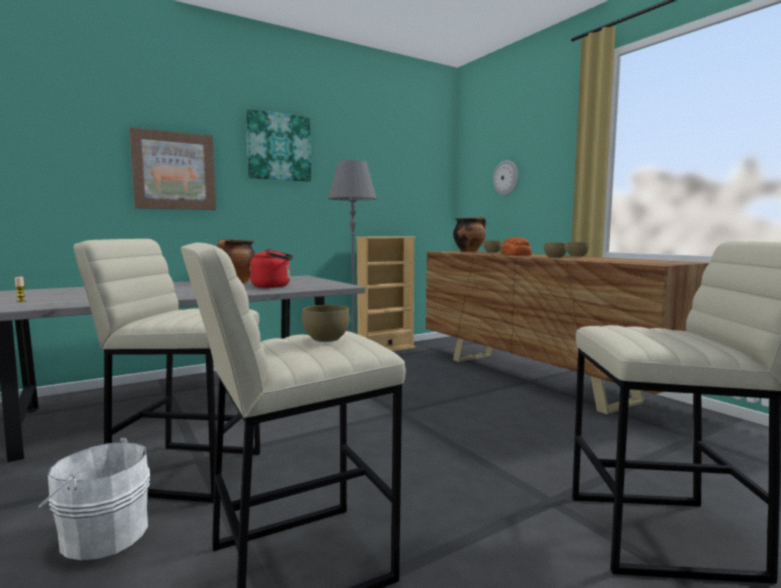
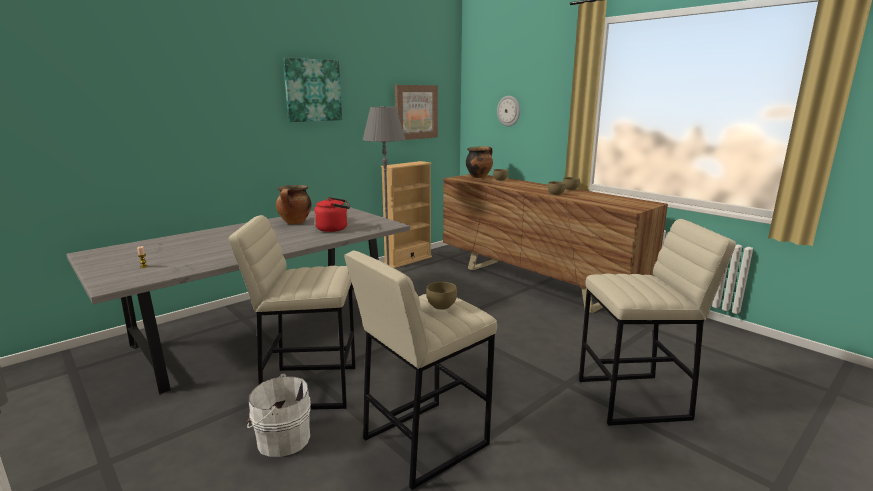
camera: 10 degrees left, 10 degrees up
picture [129,127,216,210] -> picture moved to [395,85,438,140]
bread [501,237,532,256] -> none

